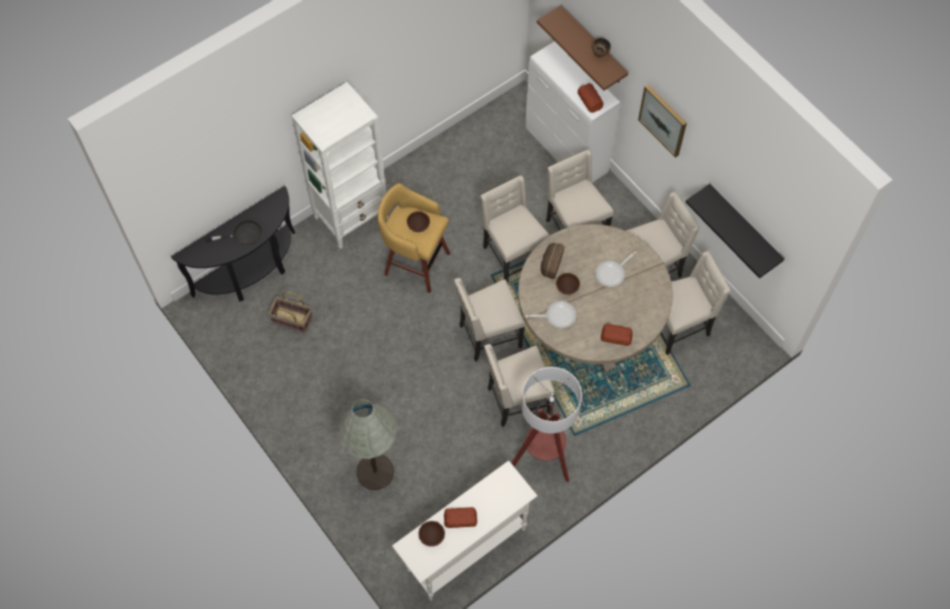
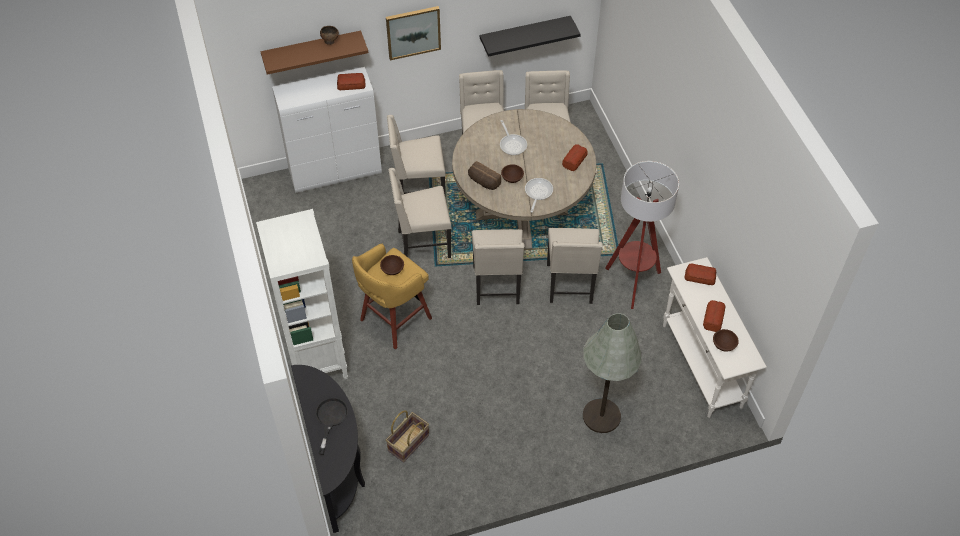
camera: 70 degrees left, 10 degrees down
none -> bread [684,264,716,285]

